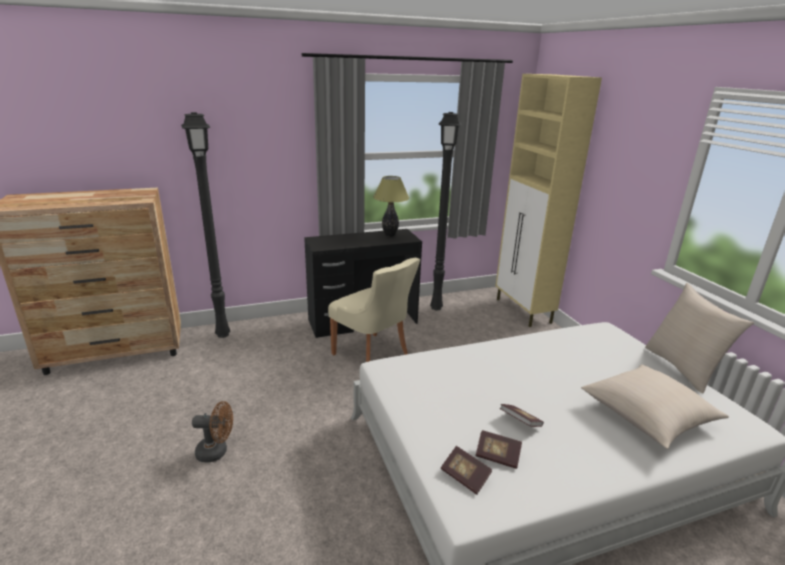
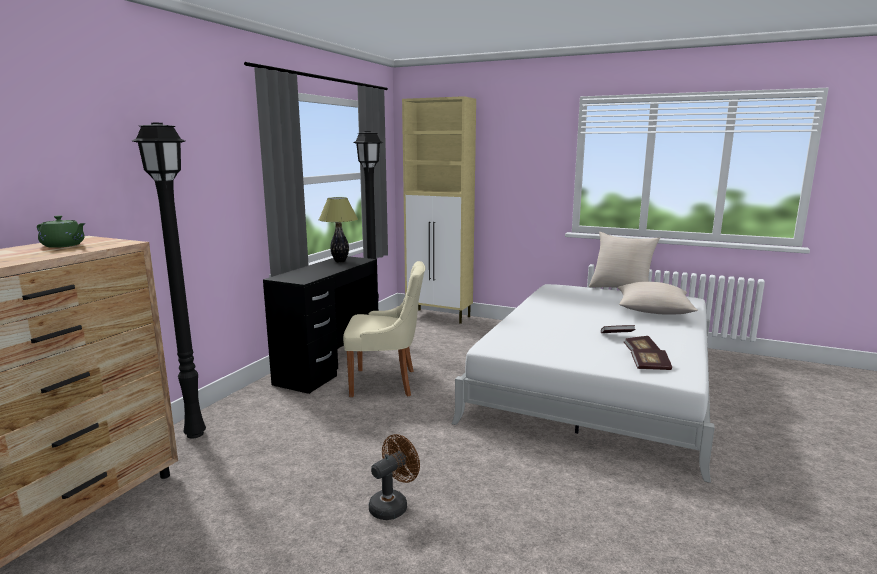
camera: 45 degrees left, 10 degrees down
none -> green teapot [37,215,86,248]

